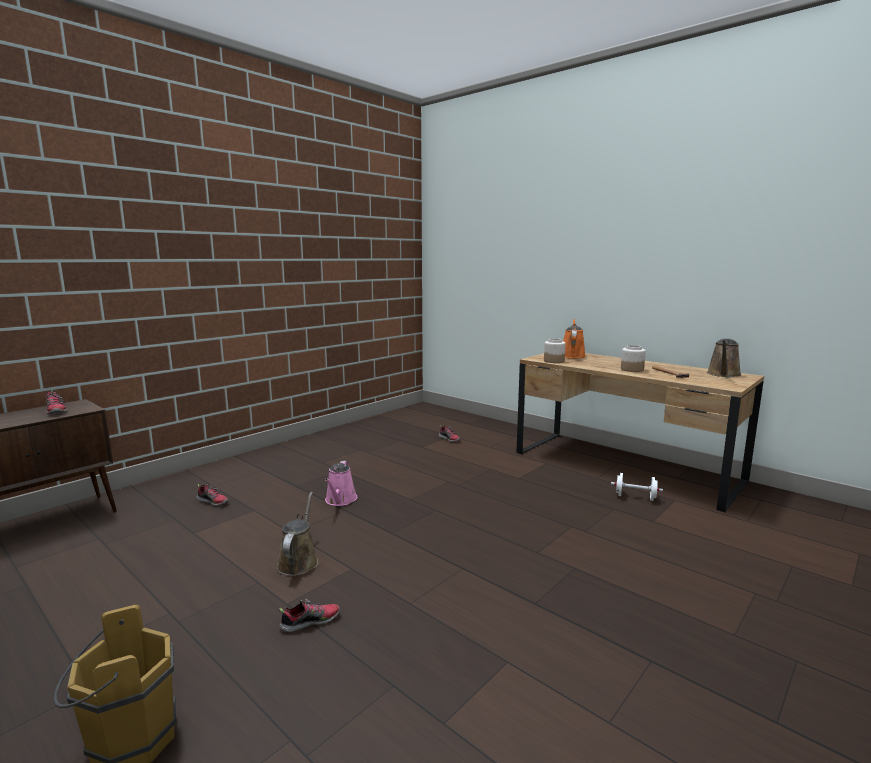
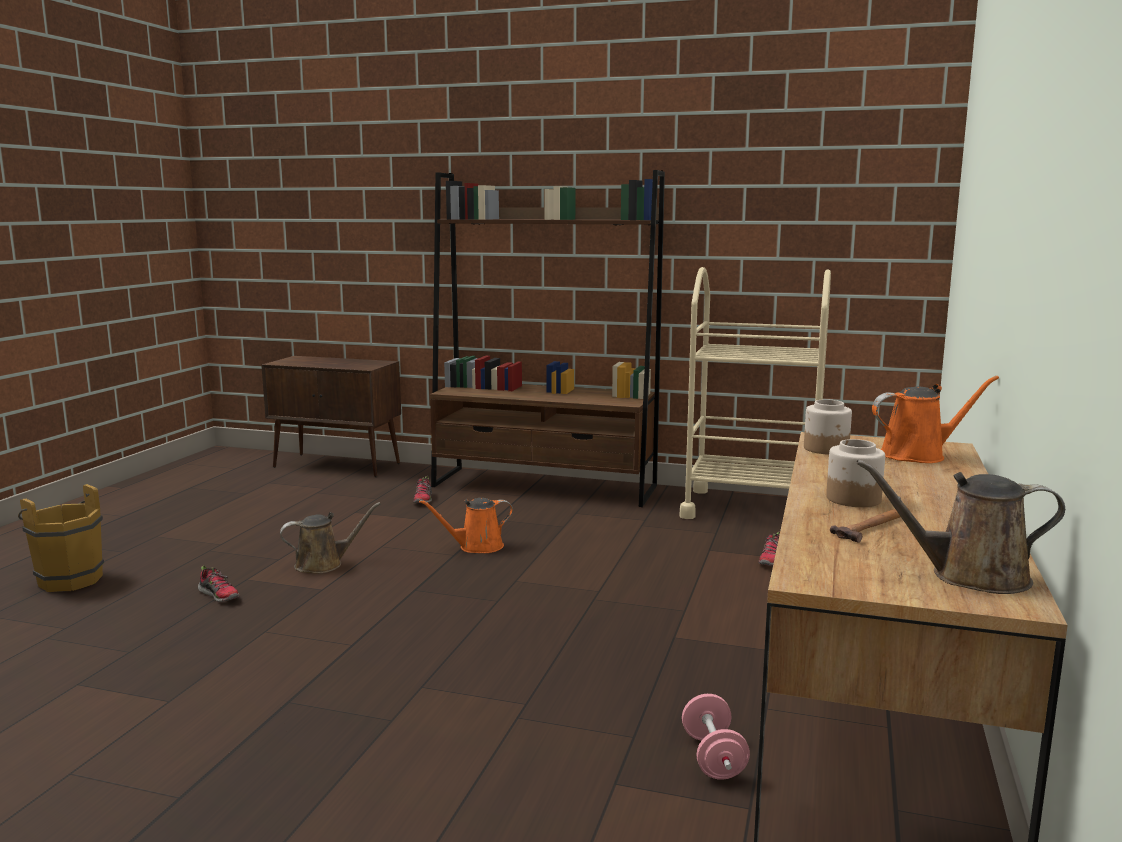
camera: 65 degrees right, 0 degrees up
shoe [45,390,67,414] -> none
pink watering can [325,461,358,506] -> orange watering can [419,498,513,553]
white dumbbell [611,473,663,501] -> pink dumbbell [682,694,750,780]
none -> brown bookcase [430,170,665,507]
none -> beige cart [680,267,831,519]

